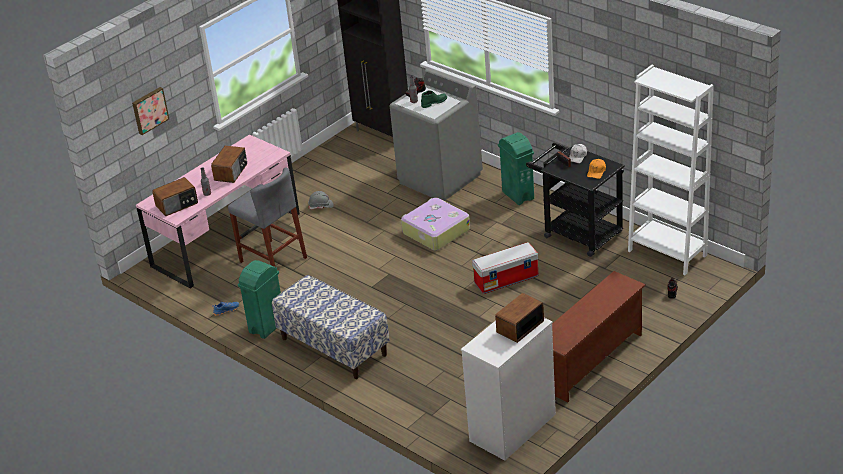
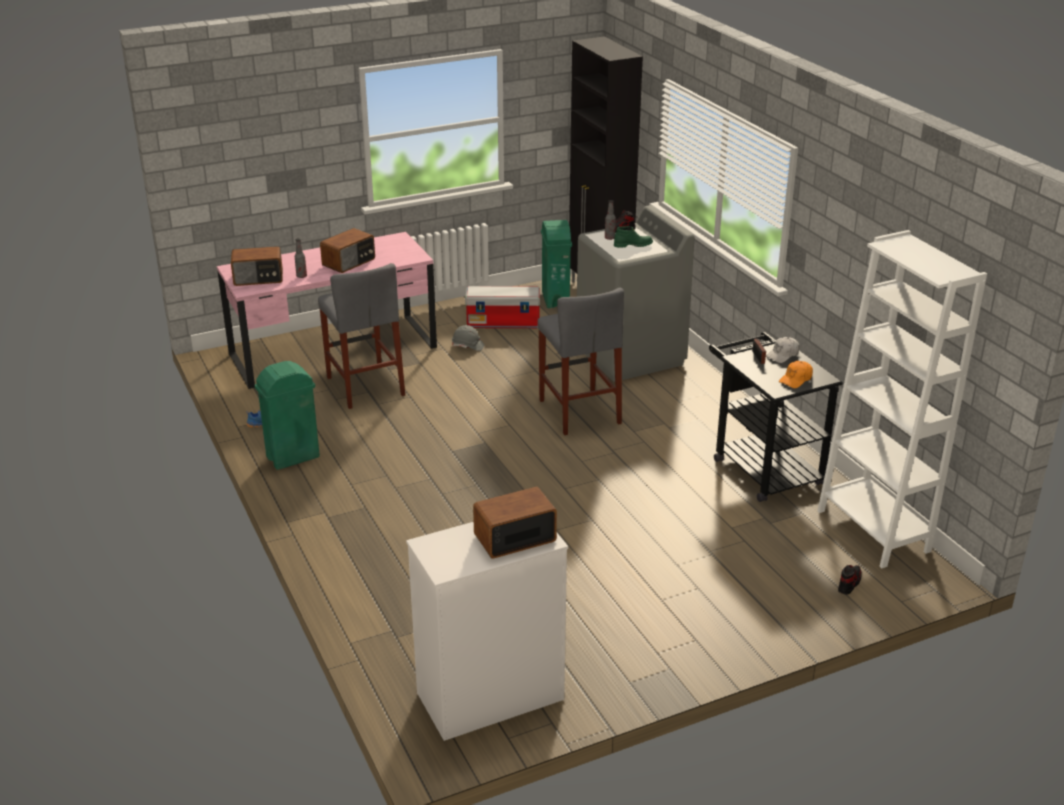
camera: 20 degrees right, 5 degrees down
picture [132,87,169,135] -> none
bench [272,275,390,379] -> none
suitcase [401,198,470,250] -> grey stool [538,288,624,435]
storage box [472,242,538,294] -> storage box moved to [465,286,540,328]
green trash can [498,132,534,205] -> green trash can moved to [541,220,572,308]
brown shoe rack [552,271,646,403] -> none

